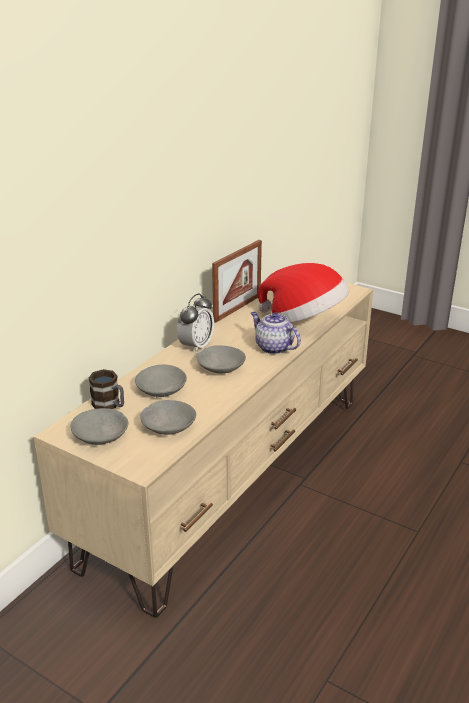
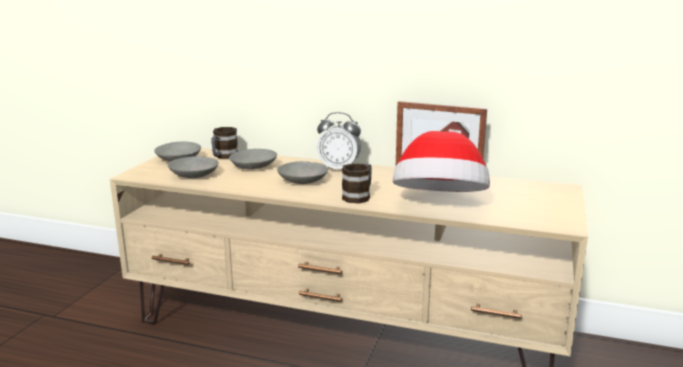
camera: 75 degrees right, 10 degrees down
teapot [251,312,301,354] -> mug [342,163,372,203]

